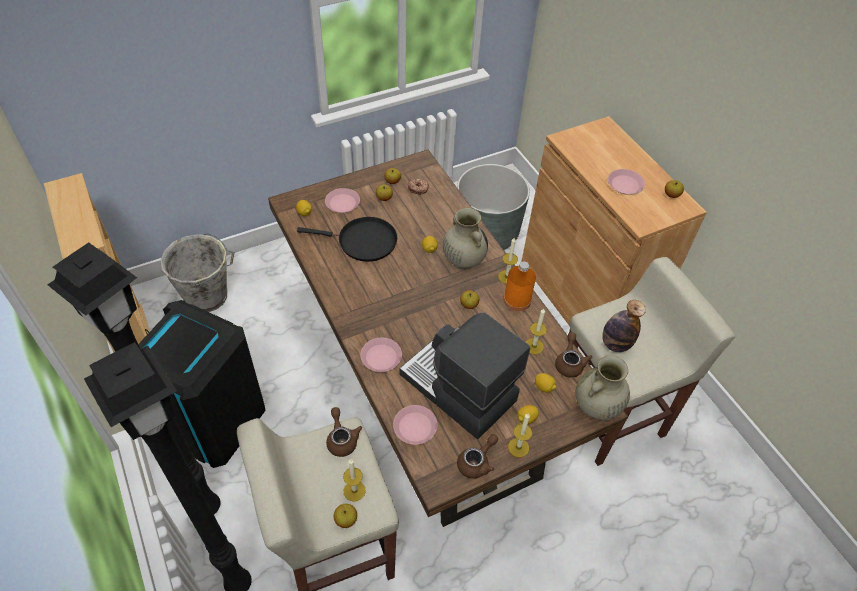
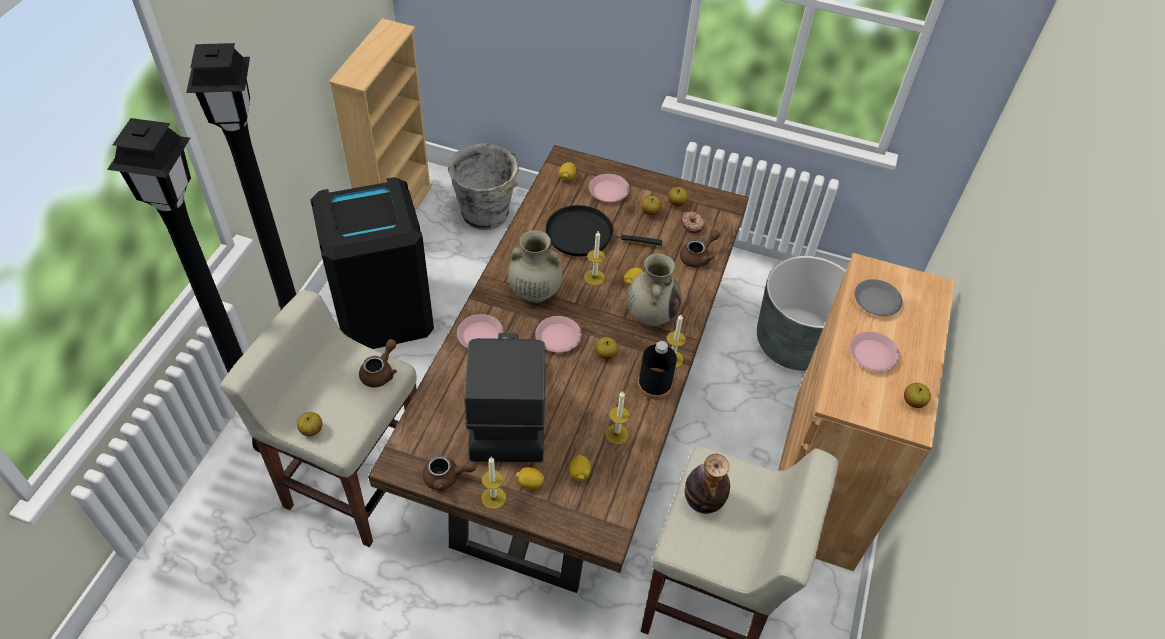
camera: 45 degrees right, 0 degrees up
black frying pan [297,217,397,262] -> black frying pan turned 135 degrees clockwise [546,205,662,256]
candle [343,459,366,502] -> candle moved to [584,230,605,285]
pink plate [393,405,437,445] -> pink plate moved to [535,316,582,353]
orange bottle [503,262,536,311] -> black bottle [638,341,677,399]
brown teapot [555,332,593,378] -> brown teapot moved to [680,230,720,268]
beige vase [576,355,630,420] -> beige vase moved to [508,230,563,303]
none -> grey plate [854,279,903,316]

